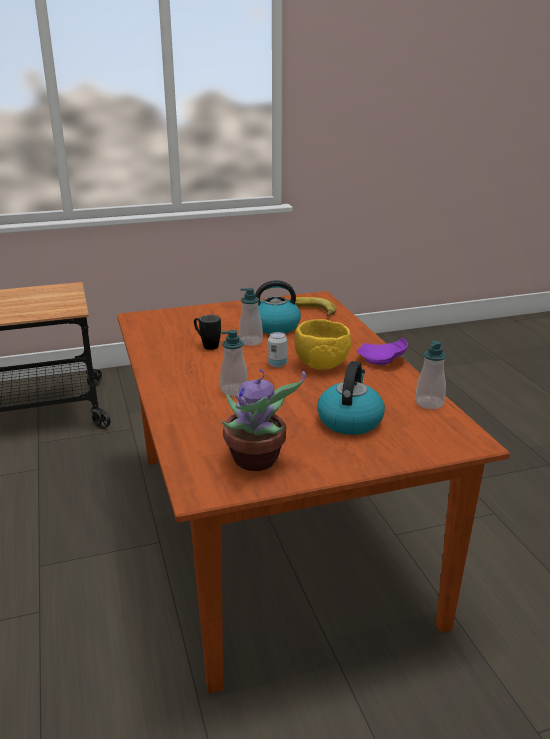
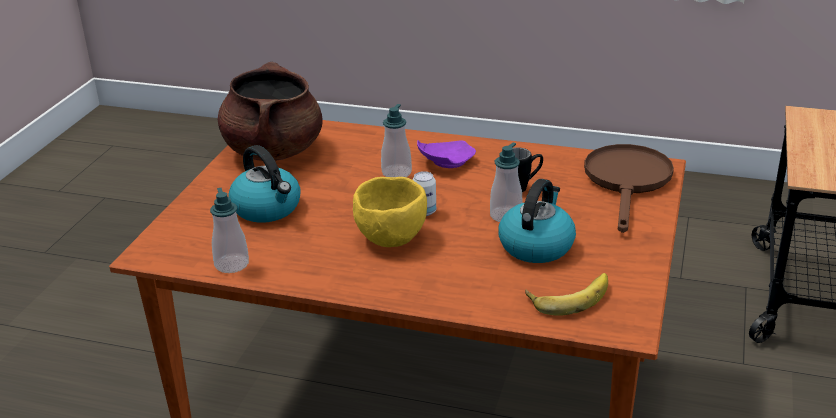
camera: 125 degrees right, 5 degrees up
potted plant [222,369,306,471] -> brown cooking pot [218,62,323,161]
purple plate [357,338,408,365] -> purple plate moved to [417,140,476,168]
none -> brown frying pan [584,144,674,233]

